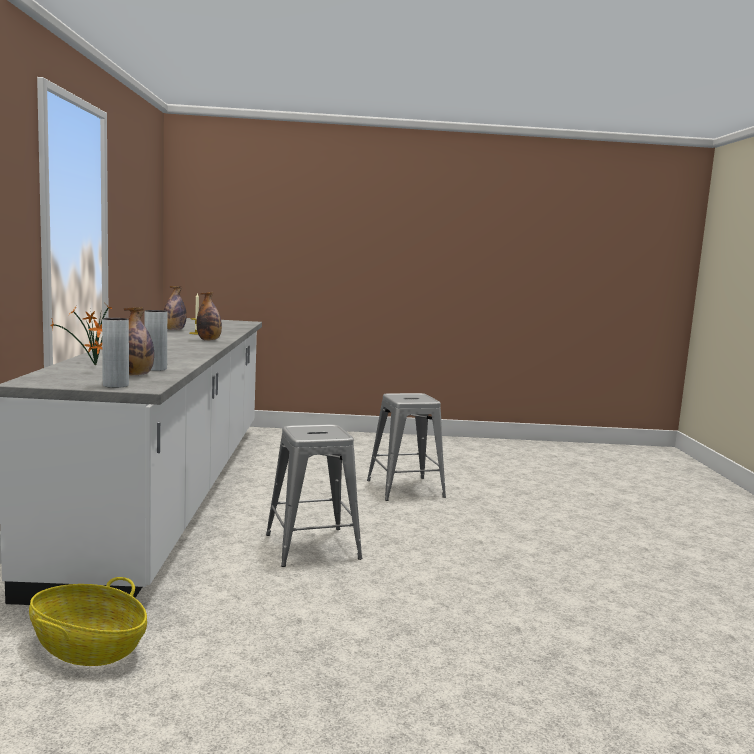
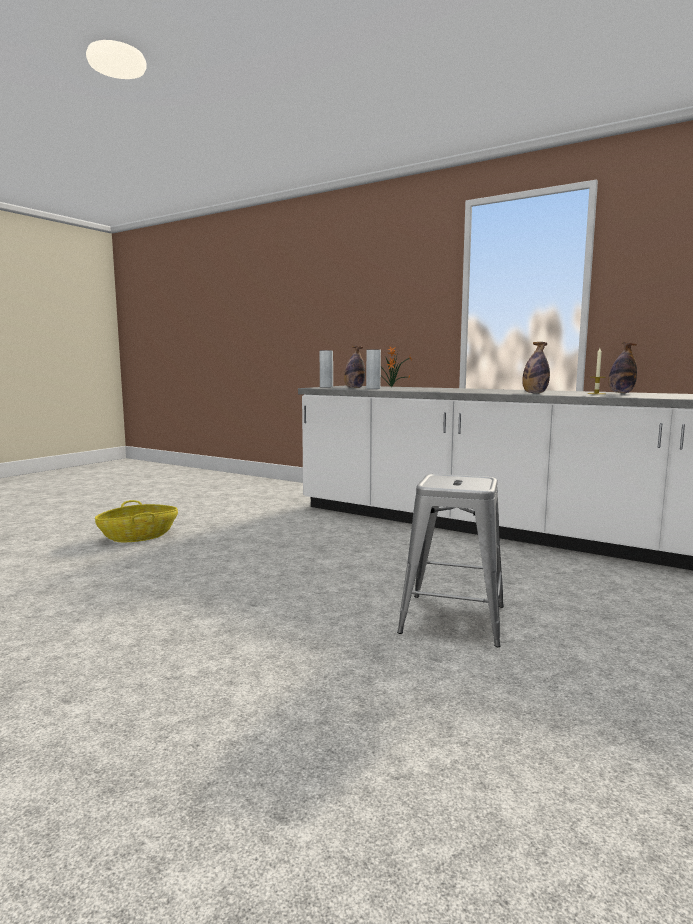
camera: 125 degrees right, 0 degrees up
basket [29,577,147,666] -> basket moved to [95,500,178,542]
grey stool [266,424,362,567] -> none

